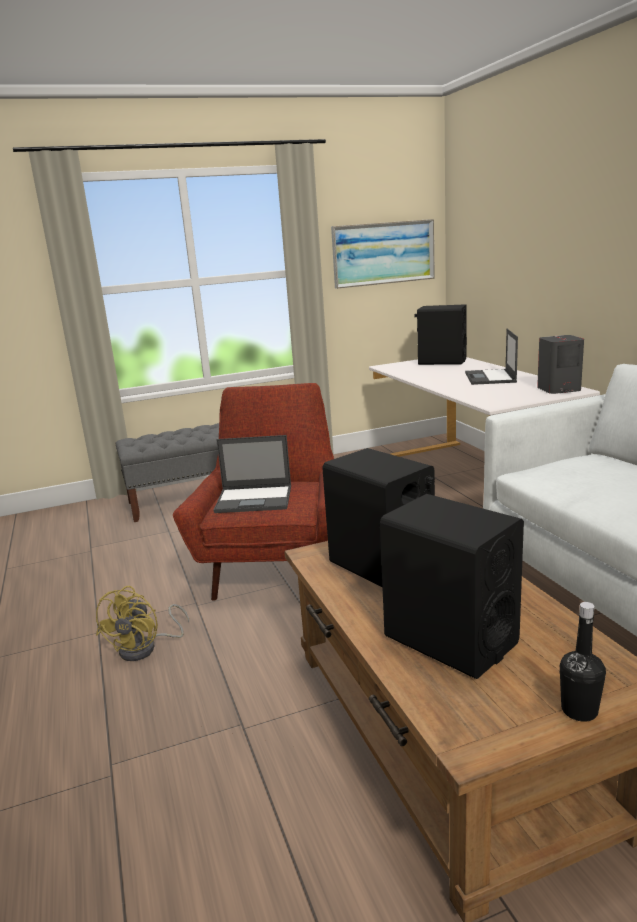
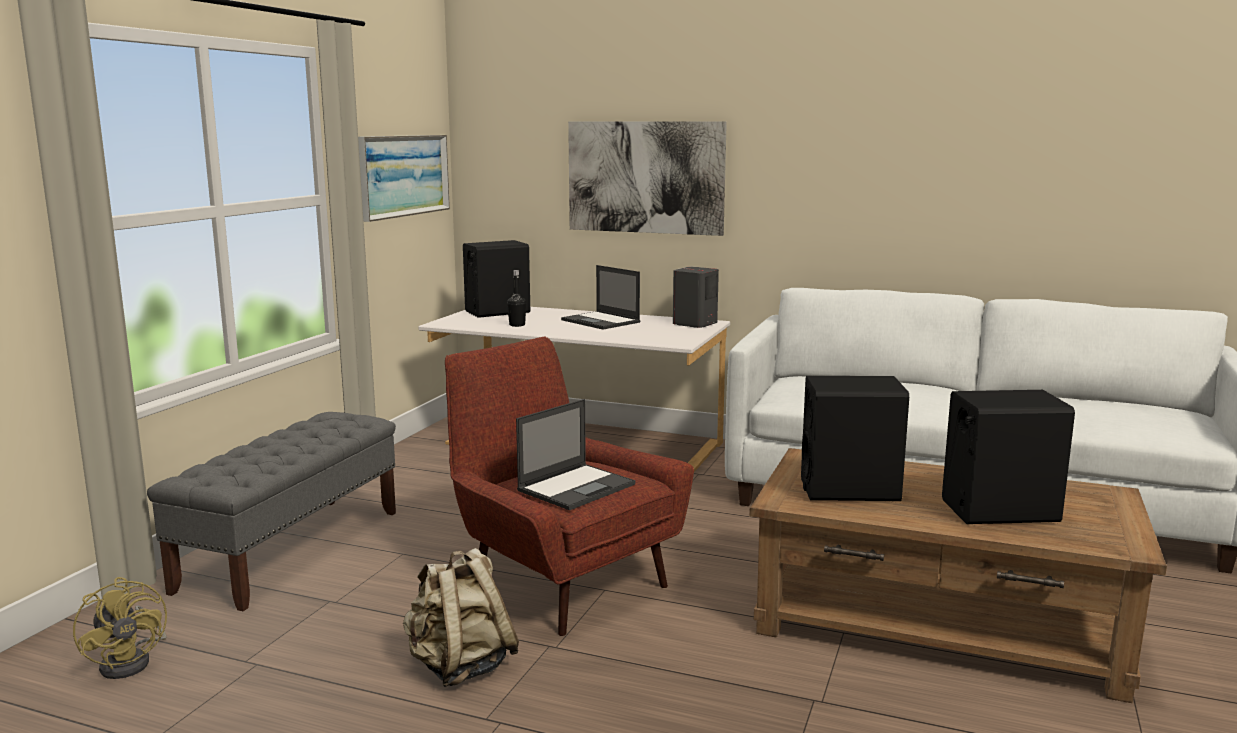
camera: 50 degrees left, 5 degrees down
yellow fan [96,586,189,661] -> yellow fan moved to [73,577,167,679]
black bottle [560,602,606,722] -> black bottle moved to [507,270,526,327]
none -> beige backpack [403,548,519,687]
none -> picture [568,121,727,236]

